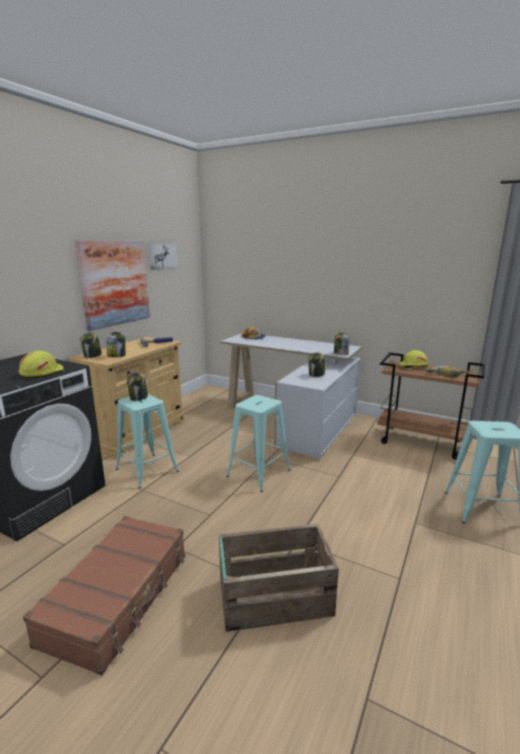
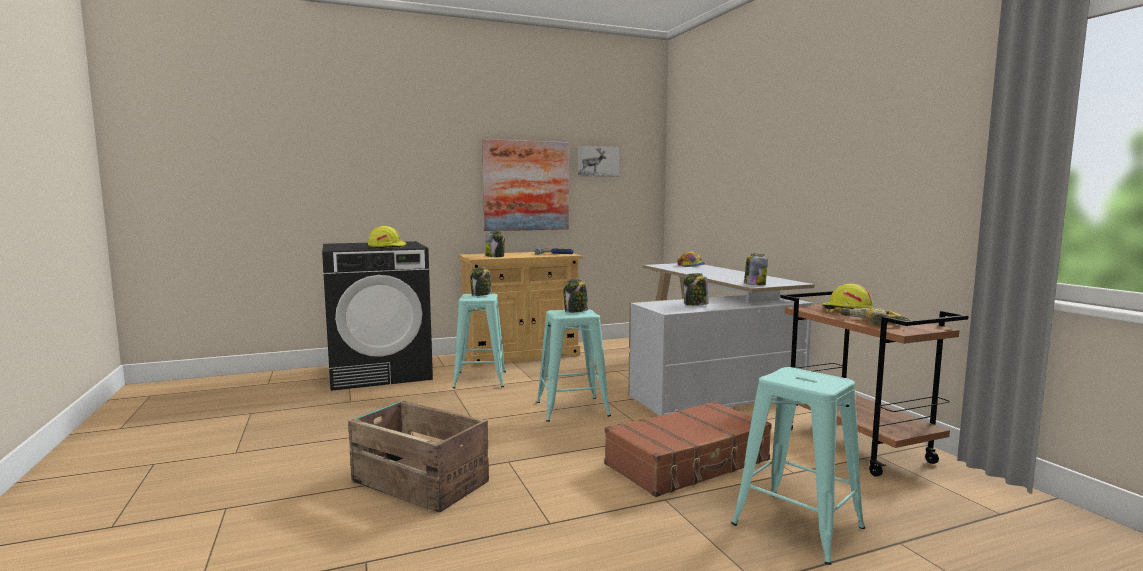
camera: 40 degrees right, 10 degrees down
brown suitcase [23,516,185,676] -> brown suitcase moved to [604,401,772,497]
jar [80,332,102,358] -> jar moved to [563,279,589,313]

